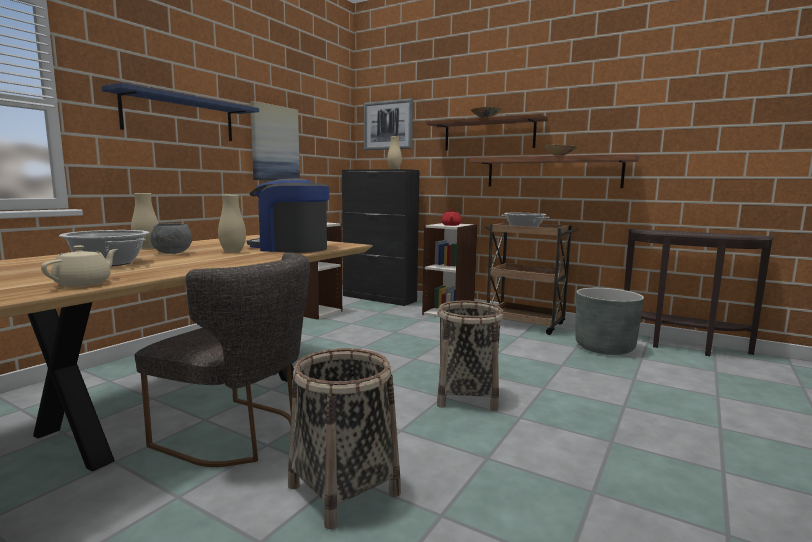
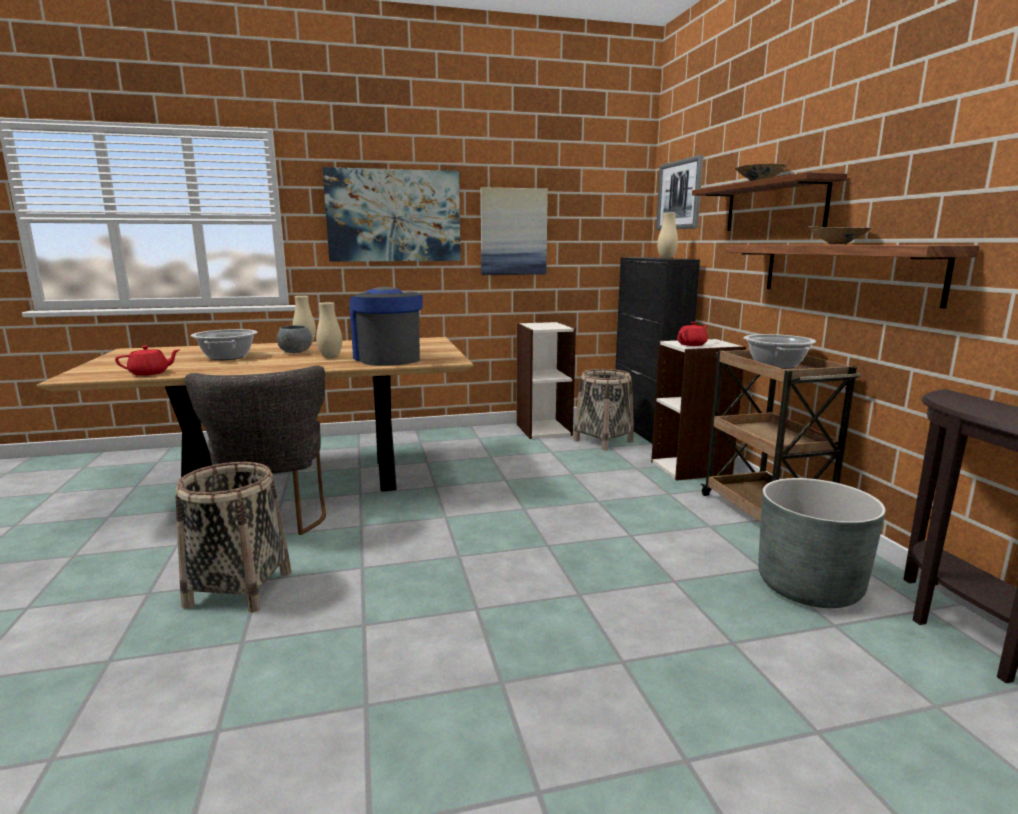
camera: 45 degrees right, 5 degrees up
beige teapot [41,245,118,287] -> red teapot [115,345,181,376]
blue shelf [101,82,259,141] -> picture [322,167,461,262]
basket [437,301,504,411] -> basket moved to [573,369,634,450]

